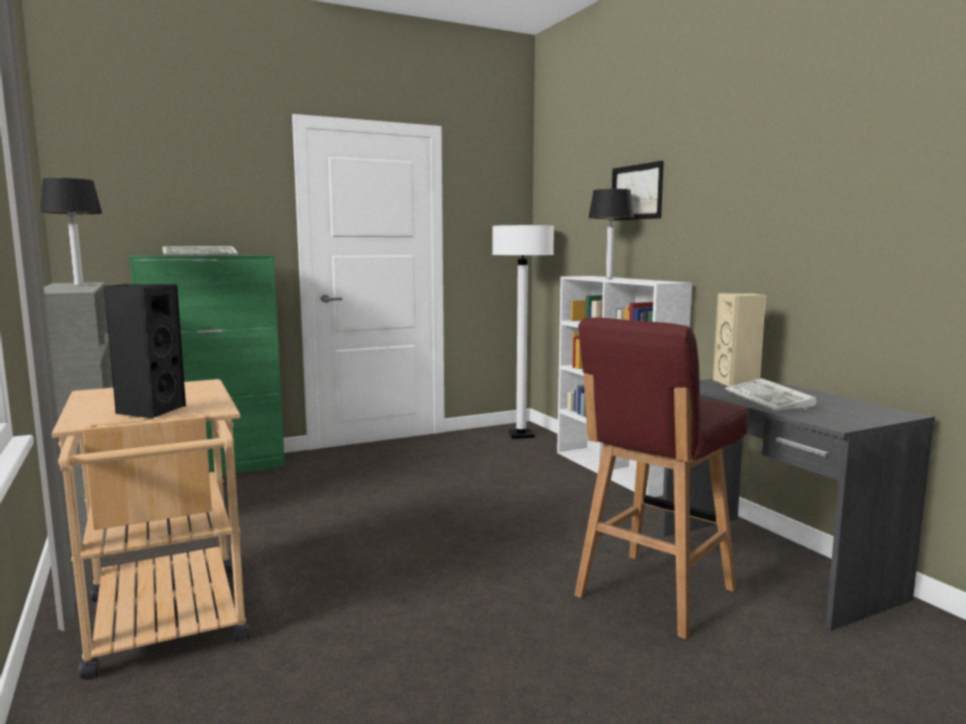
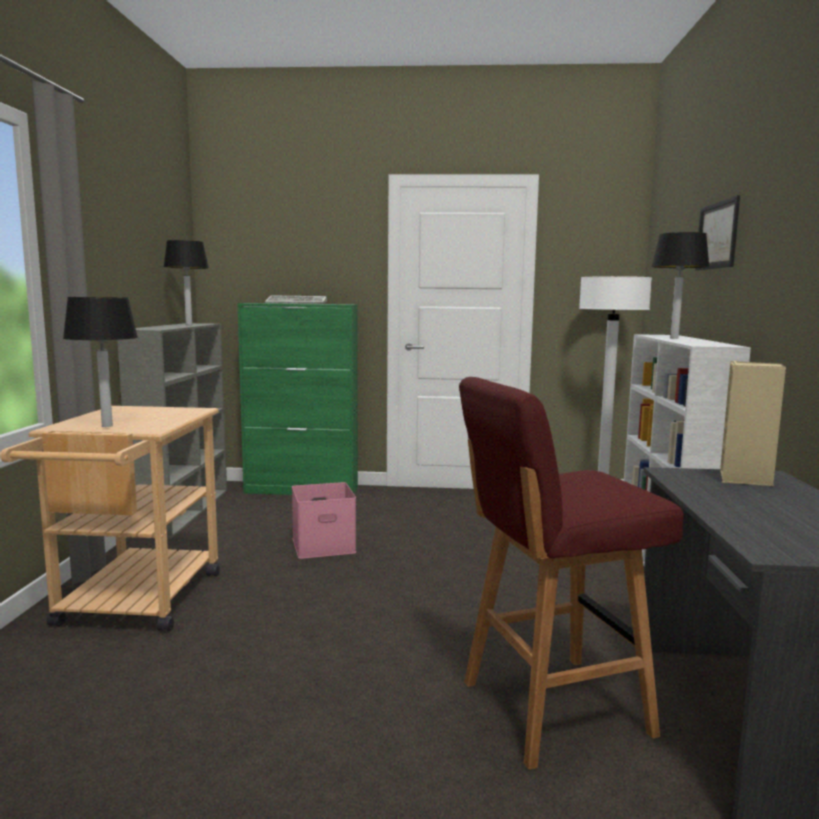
camera: 30 degrees right, 0 degrees up
black speaker [104,284,186,419] -> table lamp [63,297,138,427]
keyboard [725,378,816,411] -> none
none -> pink storage box [292,482,356,559]

